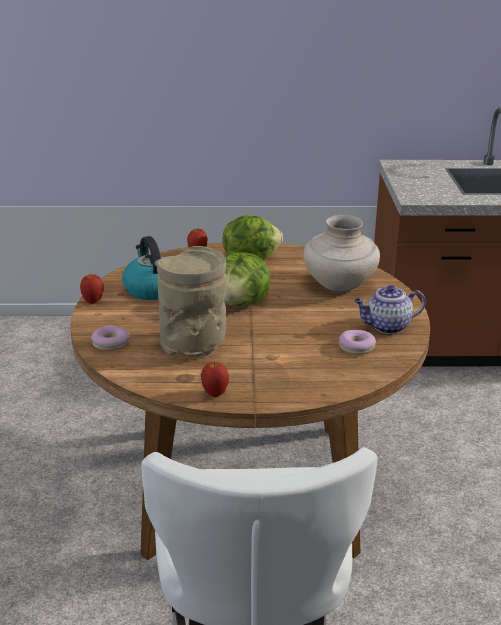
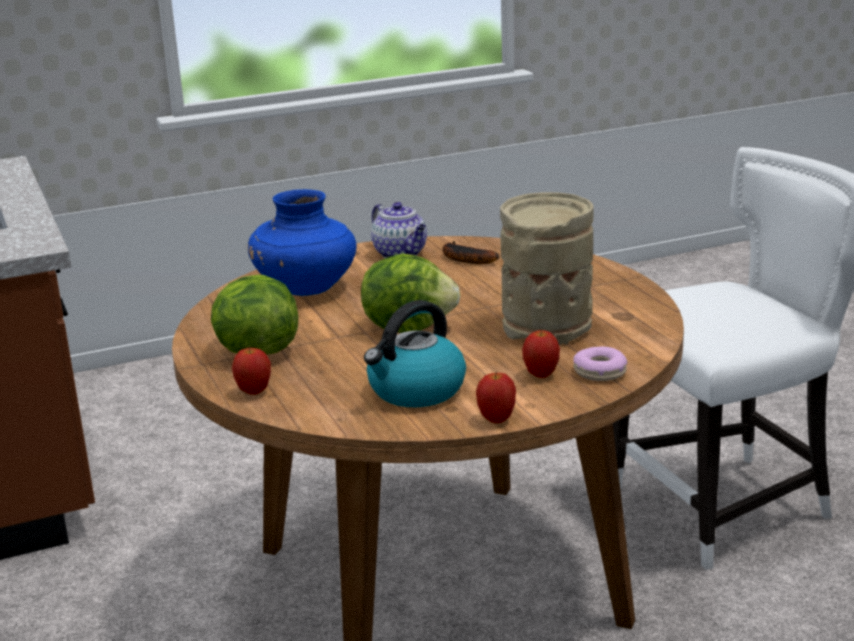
camera: 110 degrees left, 5 degrees down
apple [201,362,229,397] -> apple moved to [522,329,560,378]
beige vase [303,215,380,291] -> blue vase [248,189,357,296]
donut [339,330,376,355] -> banana [443,241,499,264]

